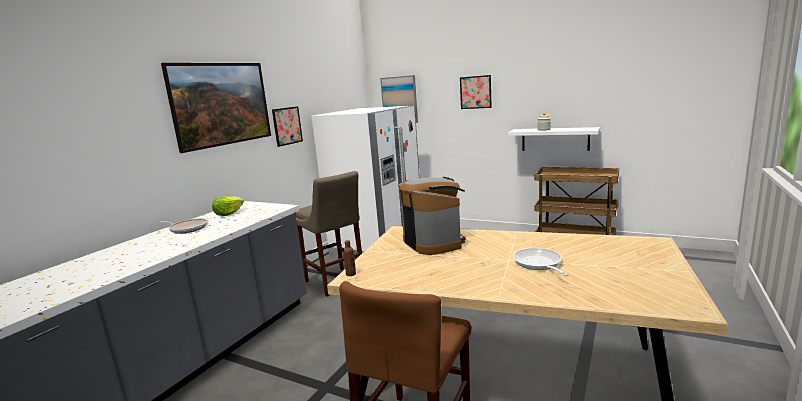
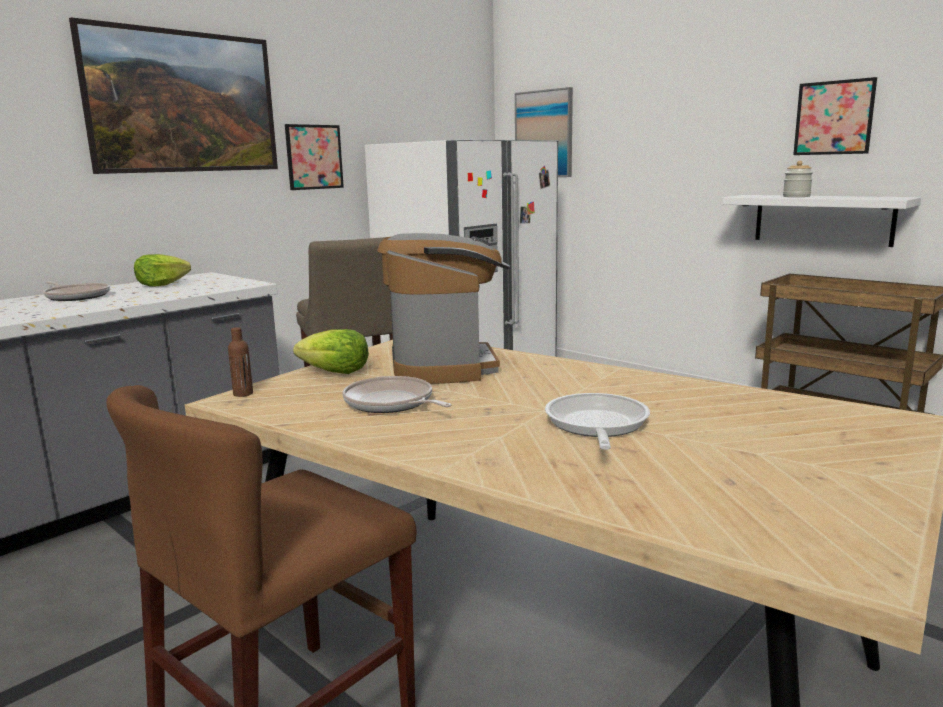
camera: 15 degrees right, 0 degrees up
picture [460,75,492,109] -> picture moved to [793,77,877,155]
none -> lettuce [293,329,369,374]
none -> frying pan [342,376,452,413]

